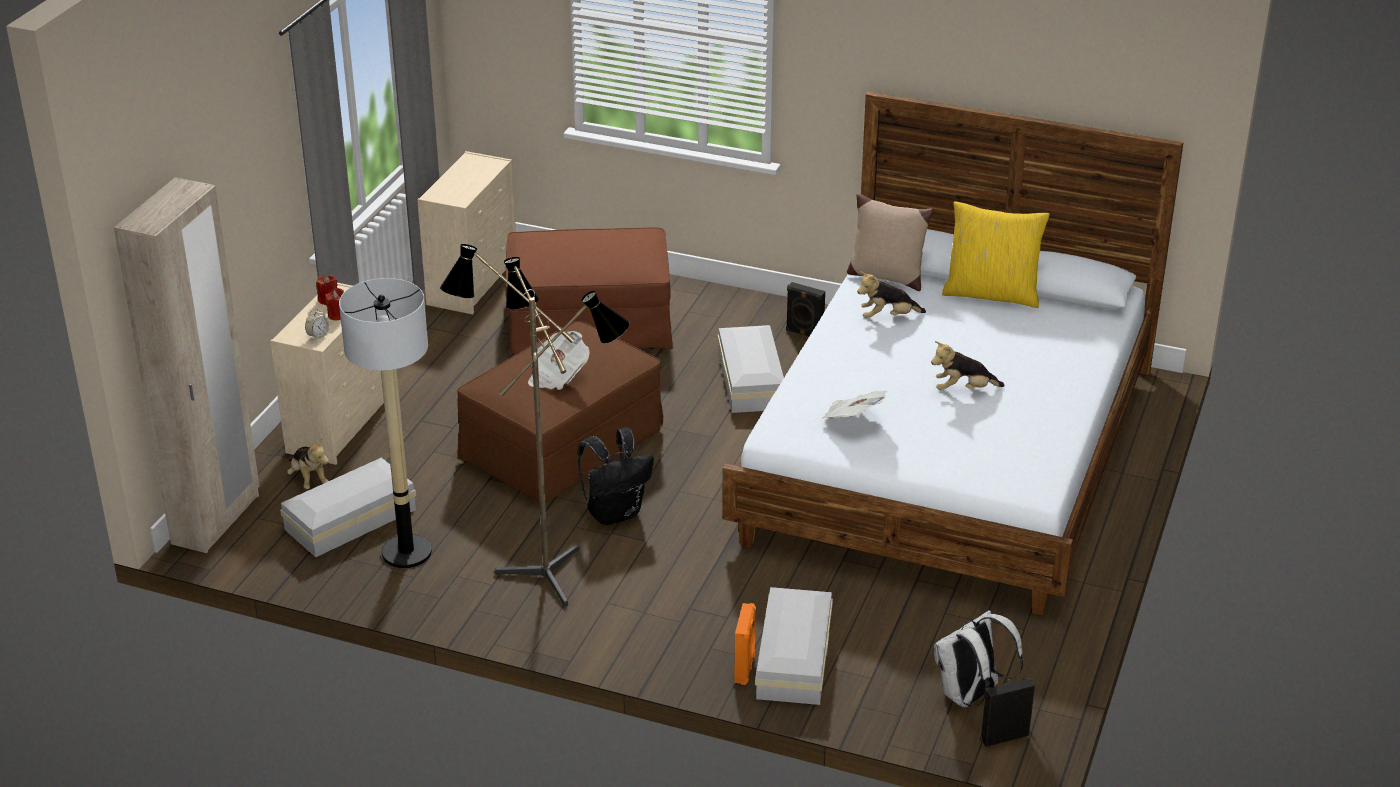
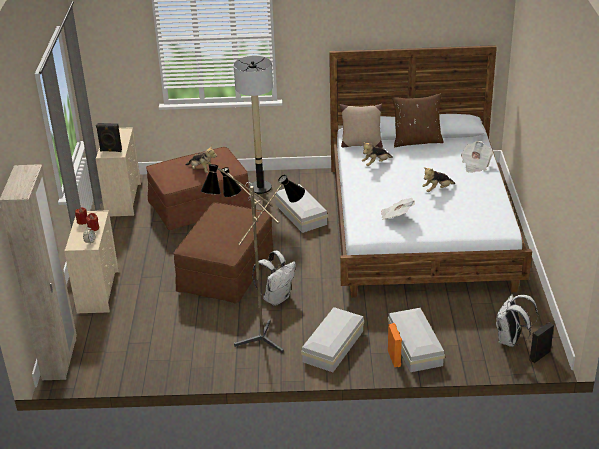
camera: 20 degrees left, 0 degrees up
white storage box [280,457,416,557] -> white storage box moved to [301,307,364,372]
plush toy [287,439,329,489] -> plush toy moved to [185,145,217,173]
floor lamp [339,278,432,568] -> floor lamp moved to [234,56,273,194]
newspaper [528,331,590,390] -> newspaper moved to [461,141,493,173]
black backpack [577,428,654,525] -> white backpack [252,250,296,306]
black speaker [786,282,825,336] -> black speaker moved to [96,123,122,152]
yellow pillow [942,201,1050,308] -> brown pillow [392,94,444,147]

